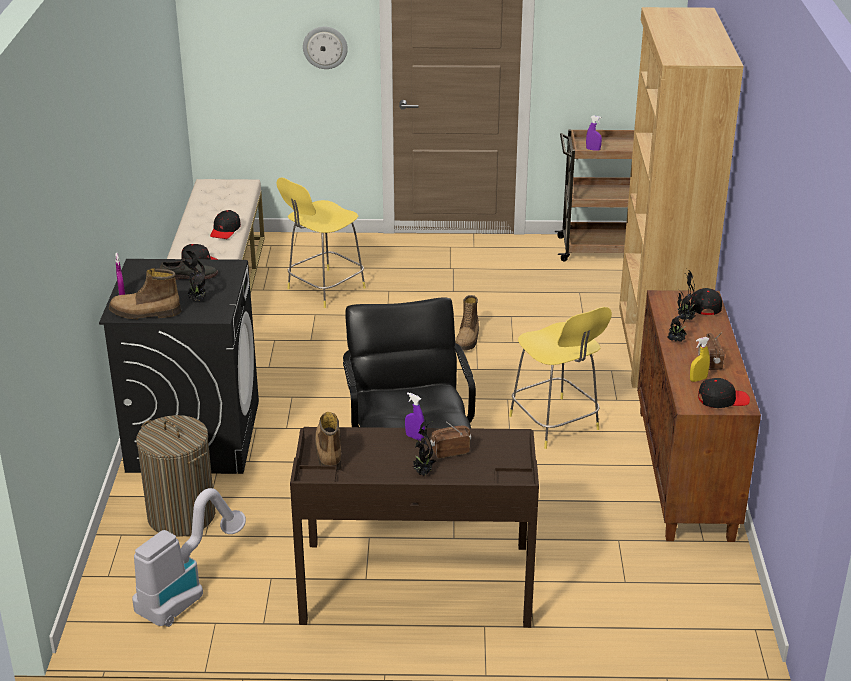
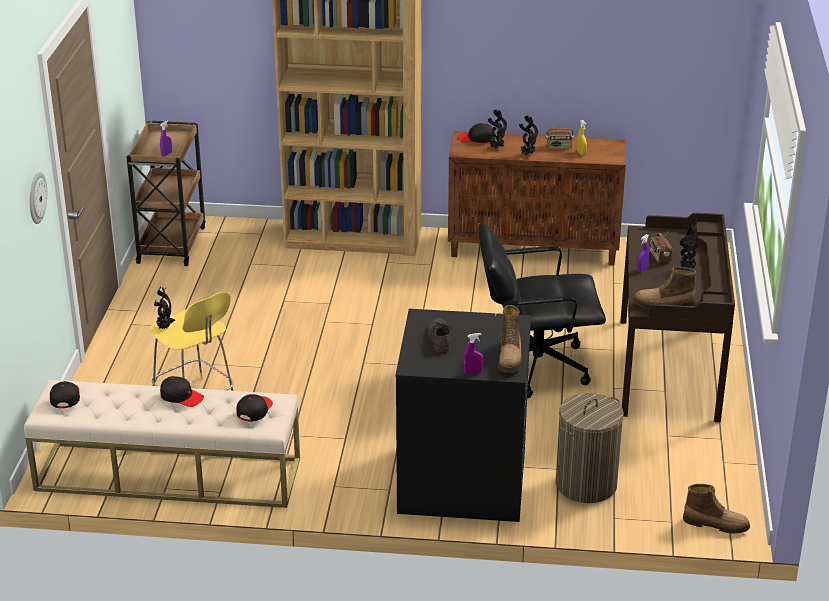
camera: 85 degrees left, 0 degrees up
vacuum cleaner [132,488,246,627] -> none
potted plant [183,251,206,301] -> potted plant moved to [154,287,175,329]
boot [455,295,479,351] -> boot moved to [683,484,750,533]
yellow stool [509,307,612,449] -> none
black cap [698,378,750,408] -> black cap moved to [50,381,80,408]

